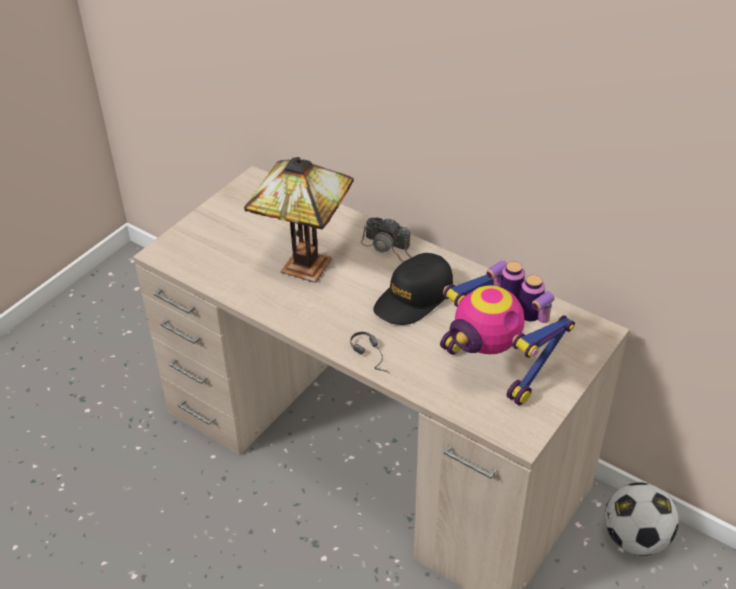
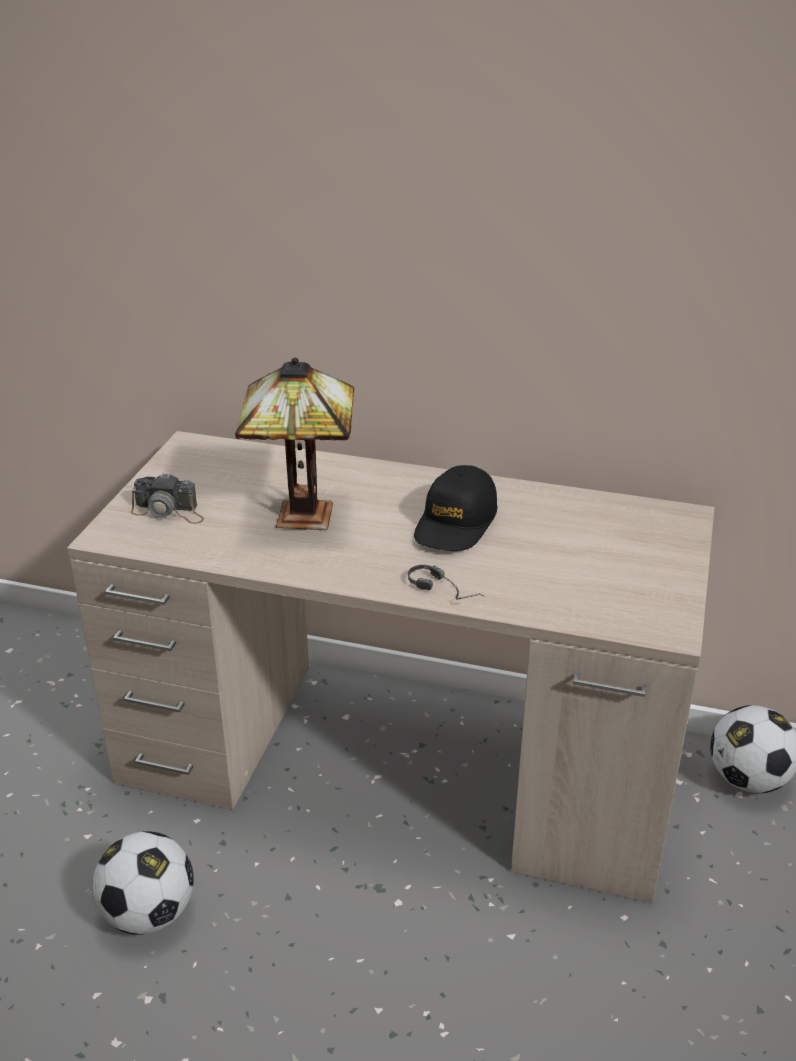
camera: 20 degrees left, 10 degrees down
camera [361,217,412,262] -> camera moved to [131,473,204,524]
toy robot [440,260,575,406] -> none
none -> football [92,831,194,935]

